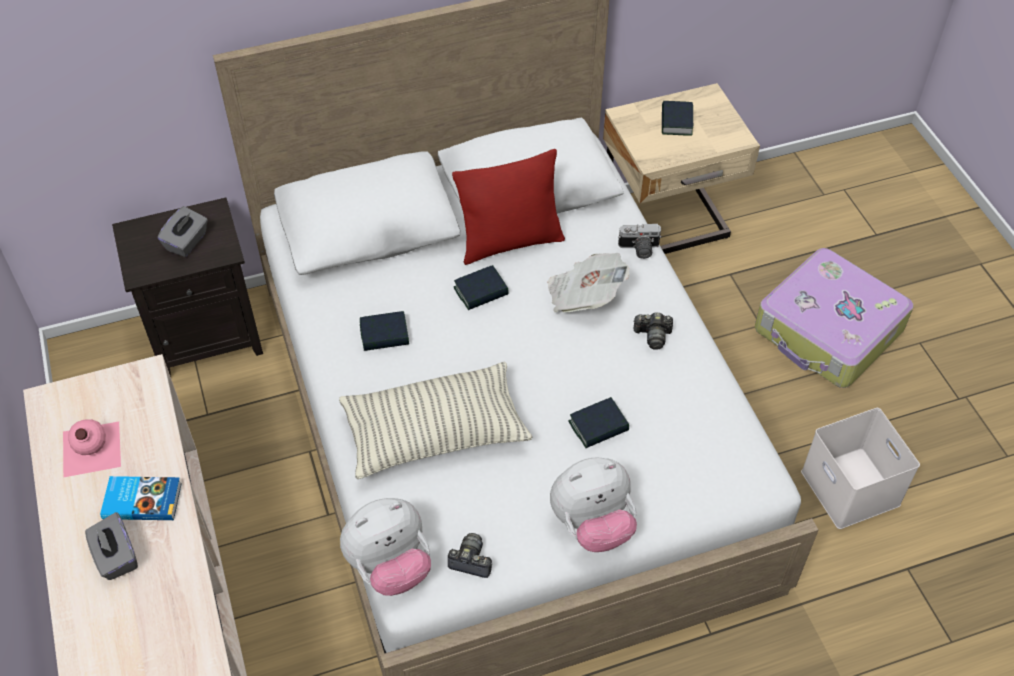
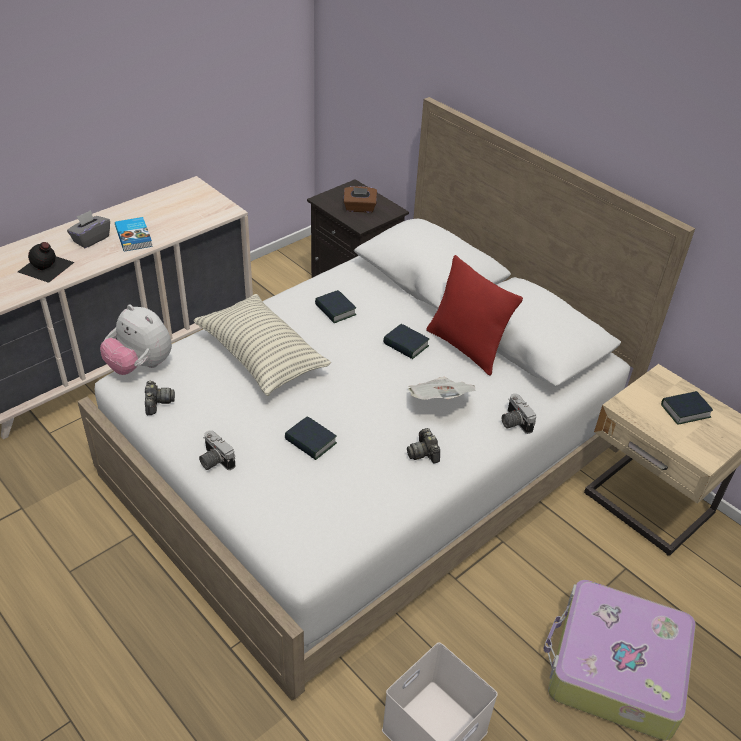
camera: 65 degrees right, 10 degrees down
pink bottle [63,420,121,478] -> none
grey tissue box [157,206,208,257] -> brown tissue box [344,186,377,213]
plush toy [550,457,637,552] -> camera [199,430,235,470]
none -> black bottle [18,242,74,283]

